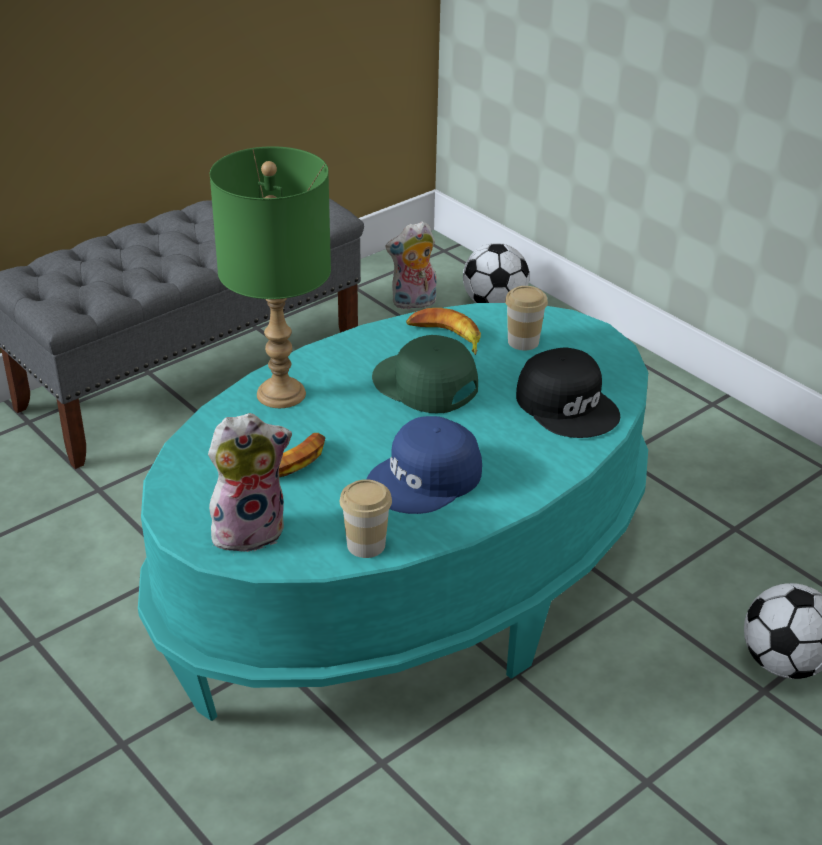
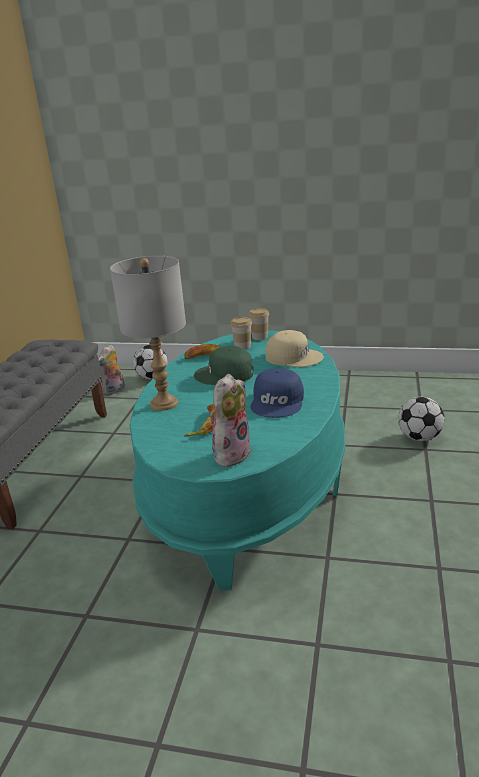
camera: 35 degrees left, 10 degrees down
green table lamp [210,146,331,408] -> grey table lamp [110,256,186,411]
cup [340,479,392,558] -> cup moved to [248,308,269,340]
black cap [516,347,620,438] -> beige cap [266,330,324,367]

